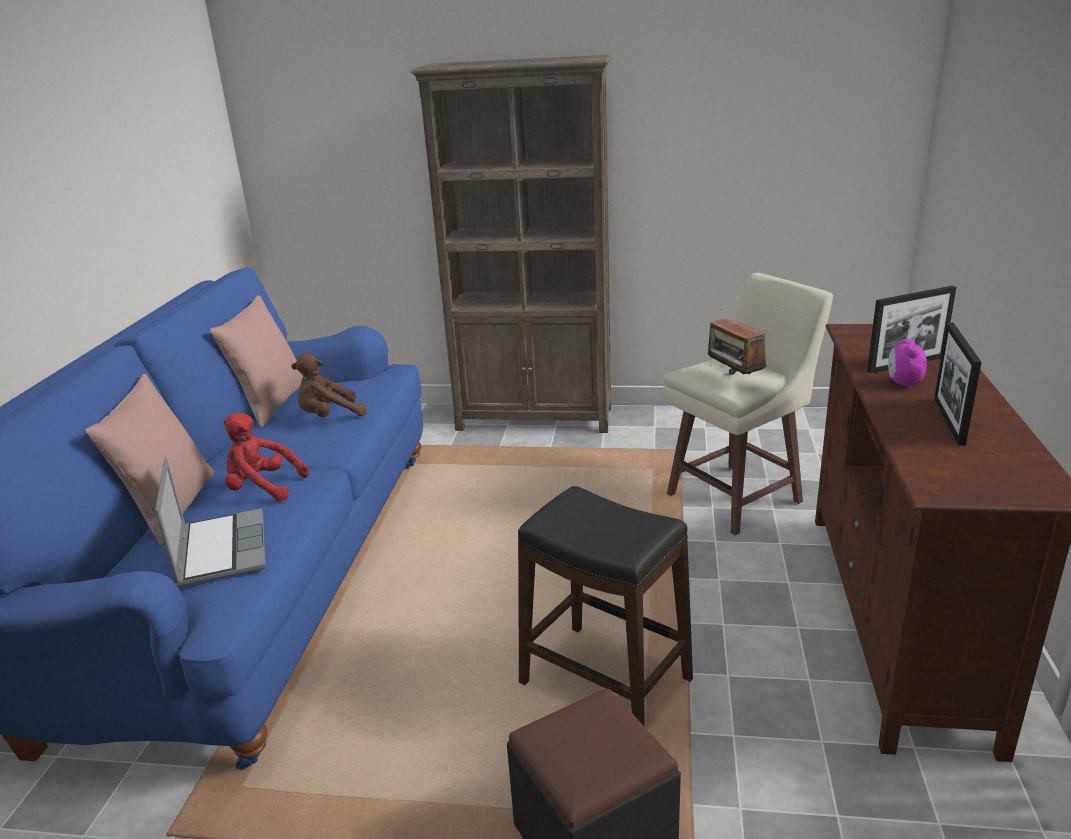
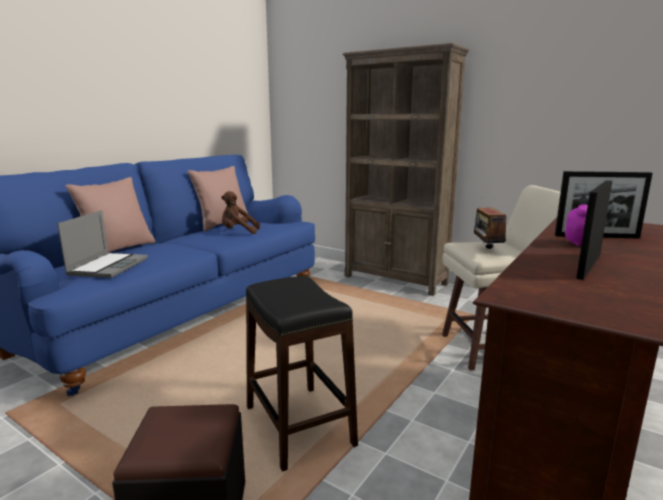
camera: 25 degrees right, 10 degrees down
red plush toy [224,413,309,501] -> none

